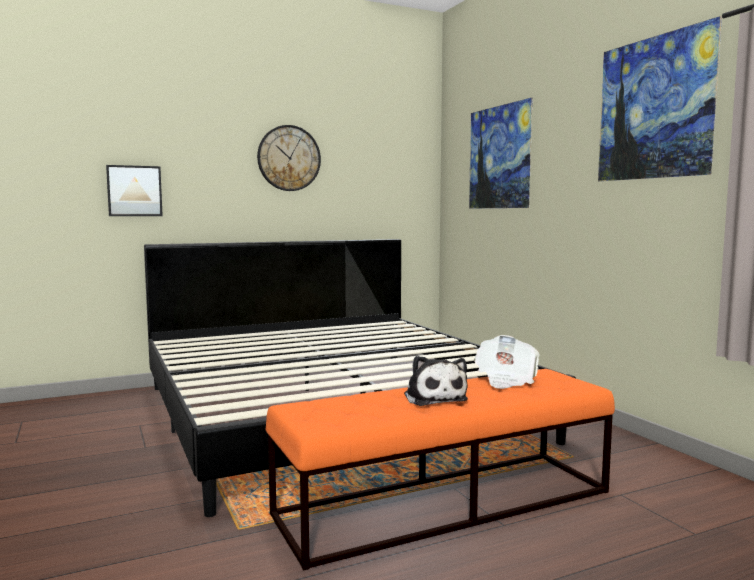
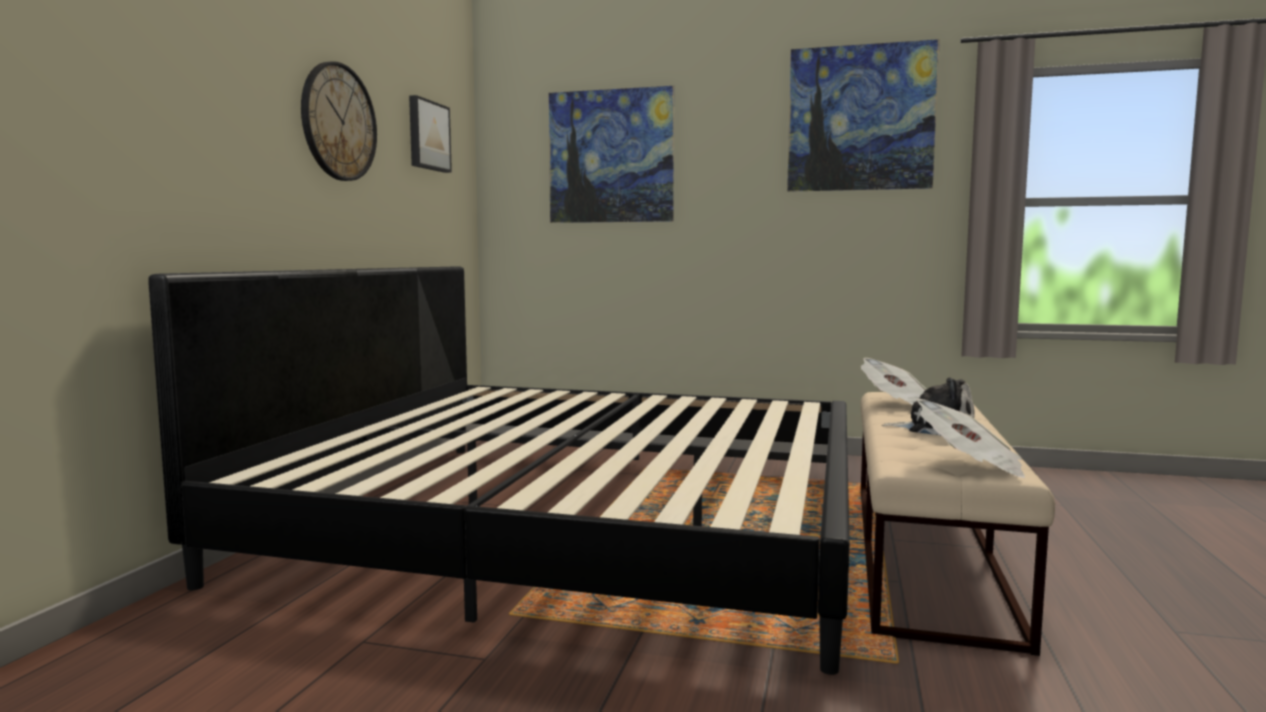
camera: 50 degrees left, 0 degrees up
picture [106,165,163,216] -> picture moved to [409,95,452,173]
orange bench [266,369,615,571] -> beige bench [860,392,1055,656]
none -> newspaper [917,399,1025,478]

